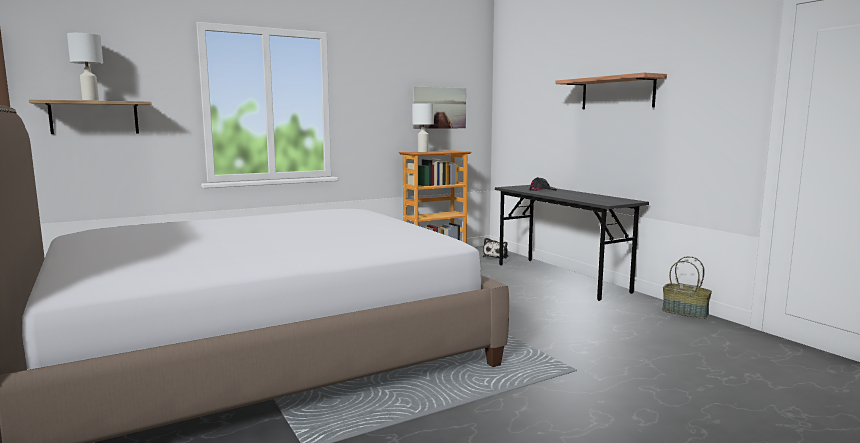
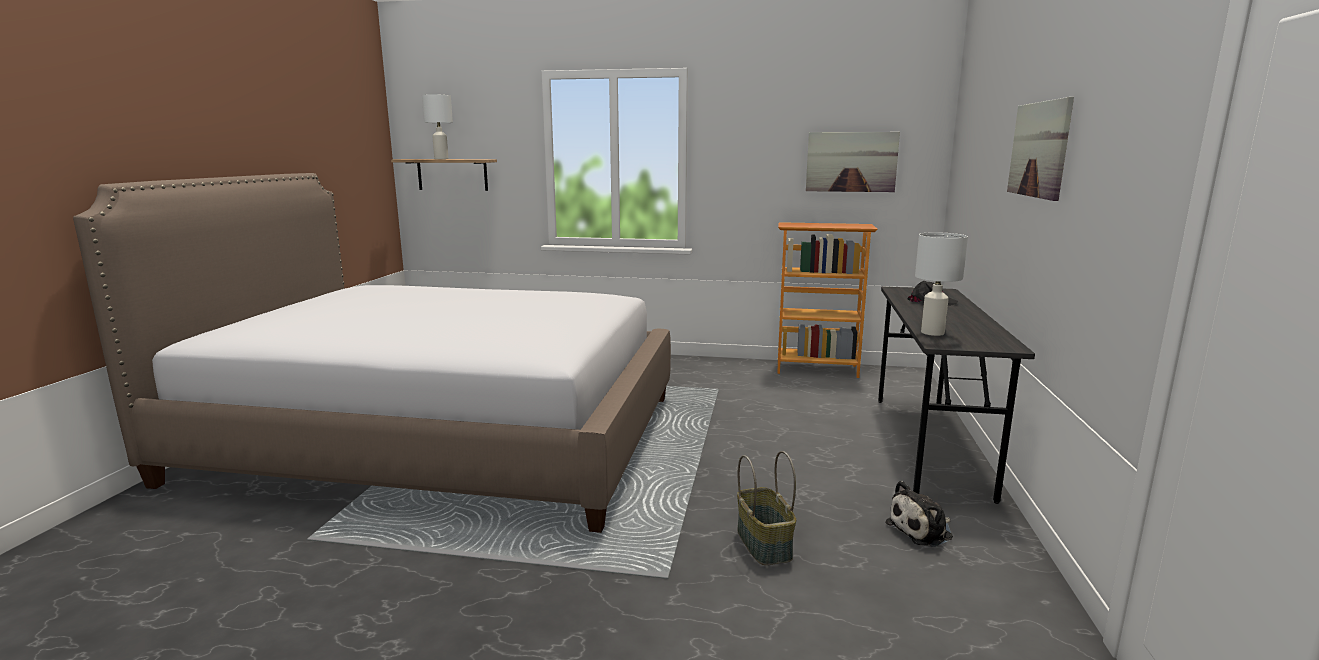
camera: 40 degrees right, 5 degrees up
white table lamp [412,104,434,152] -> white table lamp moved to [915,232,968,336]
plush toy [483,238,508,259] -> plush toy moved to [885,481,953,547]
shelf [556,72,667,109] -> picture [1007,97,1074,201]
basket [662,256,712,319] -> basket moved to [737,451,796,565]

